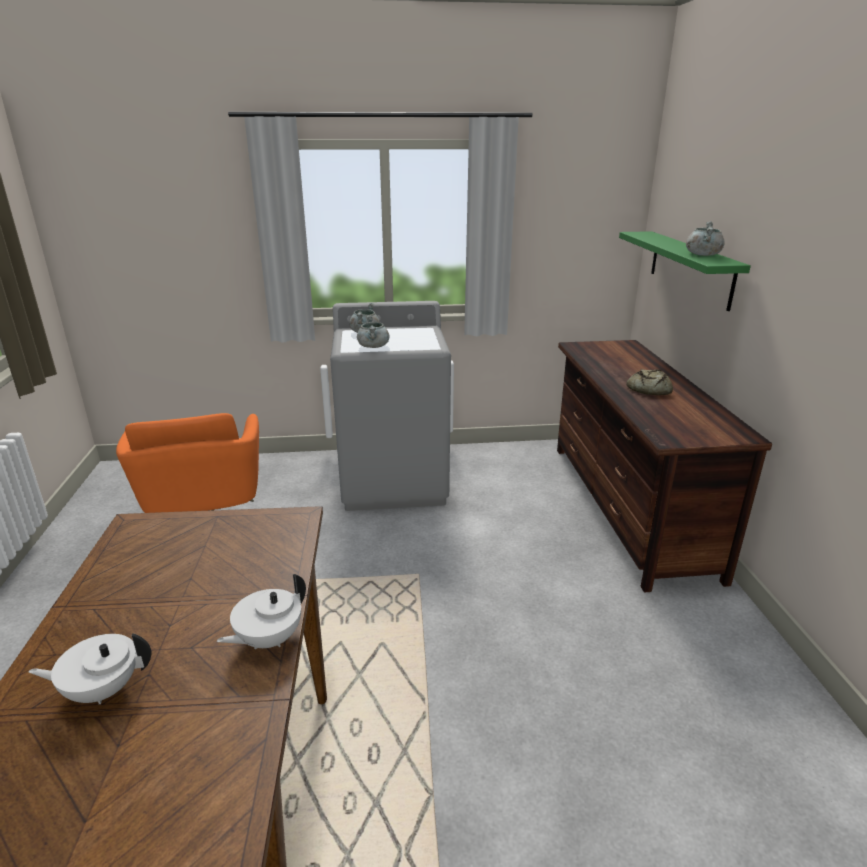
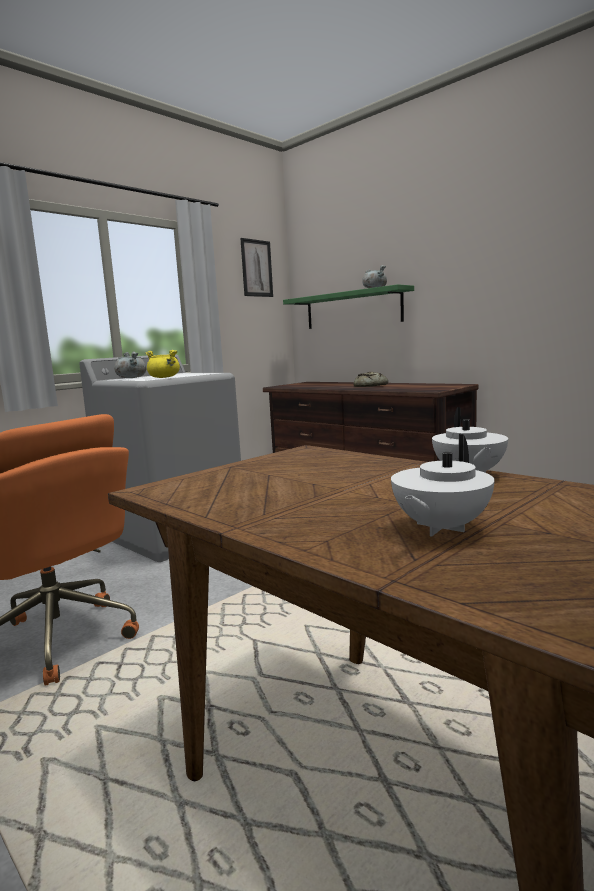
camera: 40 degrees left, 15 degrees down
grey cooking pot [357,315,390,348] -> yellow cooking pot [145,350,180,378]
none -> picture [240,238,273,297]

